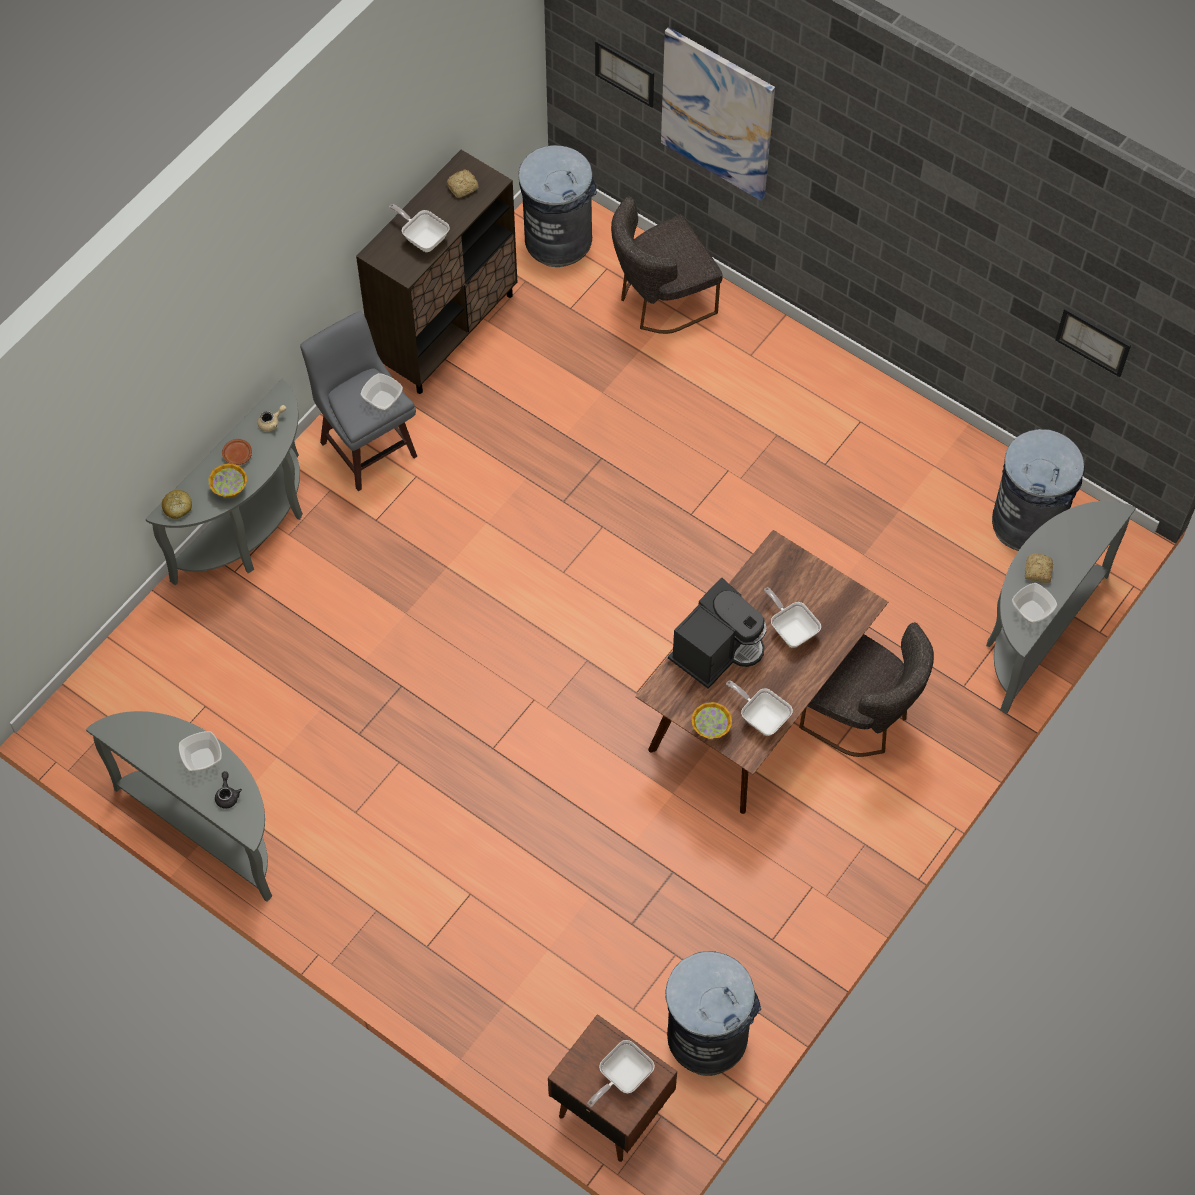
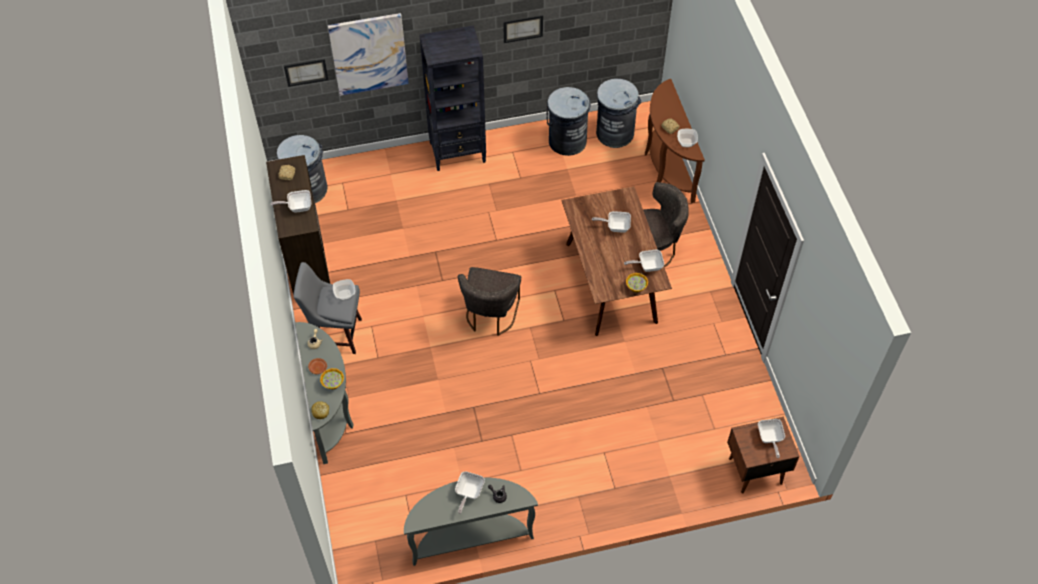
camera: 50 degrees left, 5 degrees down
bowl [179,731,222,771] -> frying pan [455,471,485,514]
grey chair [611,197,723,334] -> grey chair moved to [458,267,521,336]
grey trash can [665,951,761,1076] -> grey trash can moved to [546,87,591,156]
coffee machine [668,578,766,689] -> none
grey console table [986,501,1136,714] -> brown console table [645,79,705,203]
picture [1055,308,1131,377] -> picture moved to [503,15,543,43]
none -> black bookcase [419,25,486,171]

